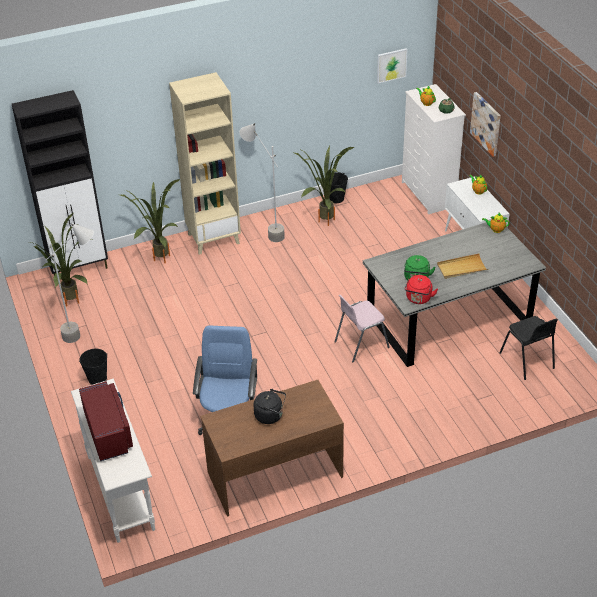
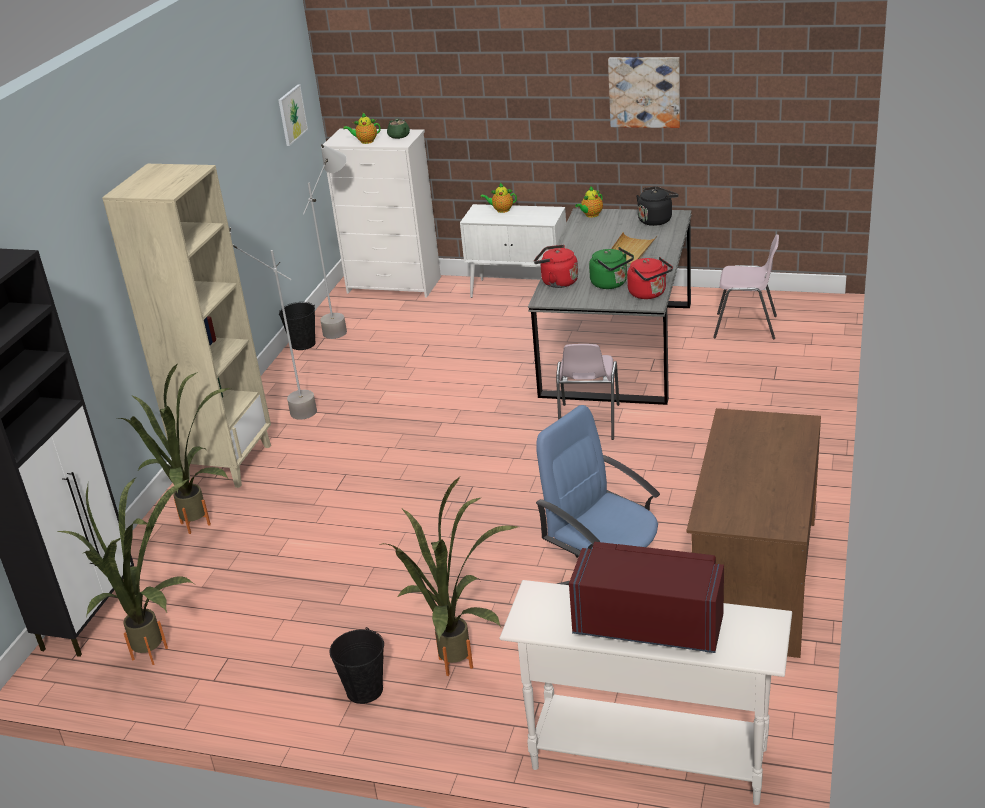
camera: 50 degrees left, 10 degrees down
grey floor lamp [46,223,94,343] -> grey floor lamp moved to [303,144,347,339]
black kettle [254,389,286,424] -> black kettle moved to [636,187,679,226]
potted plant [294,146,354,226] -> potted plant moved to [379,476,518,676]
picture [470,92,501,157] -> picture moved to [608,57,680,128]
black chair [499,316,558,380] -> pink chair [713,234,779,339]
none -> red kettle [534,245,578,288]

